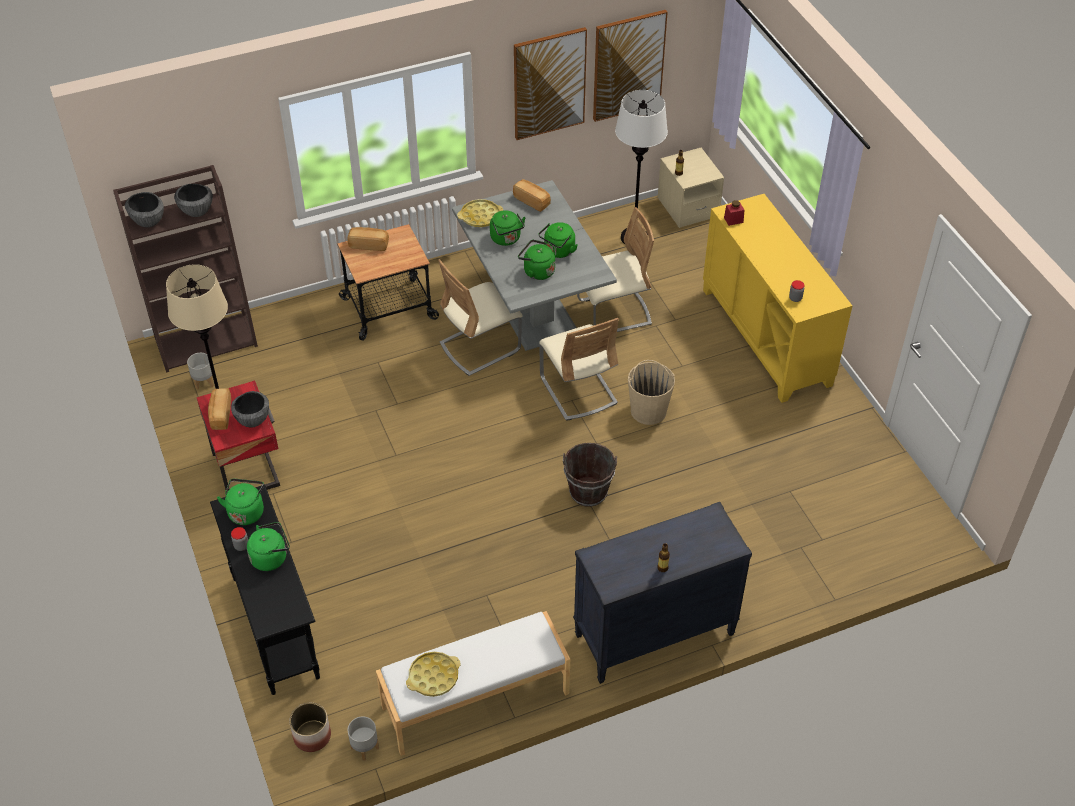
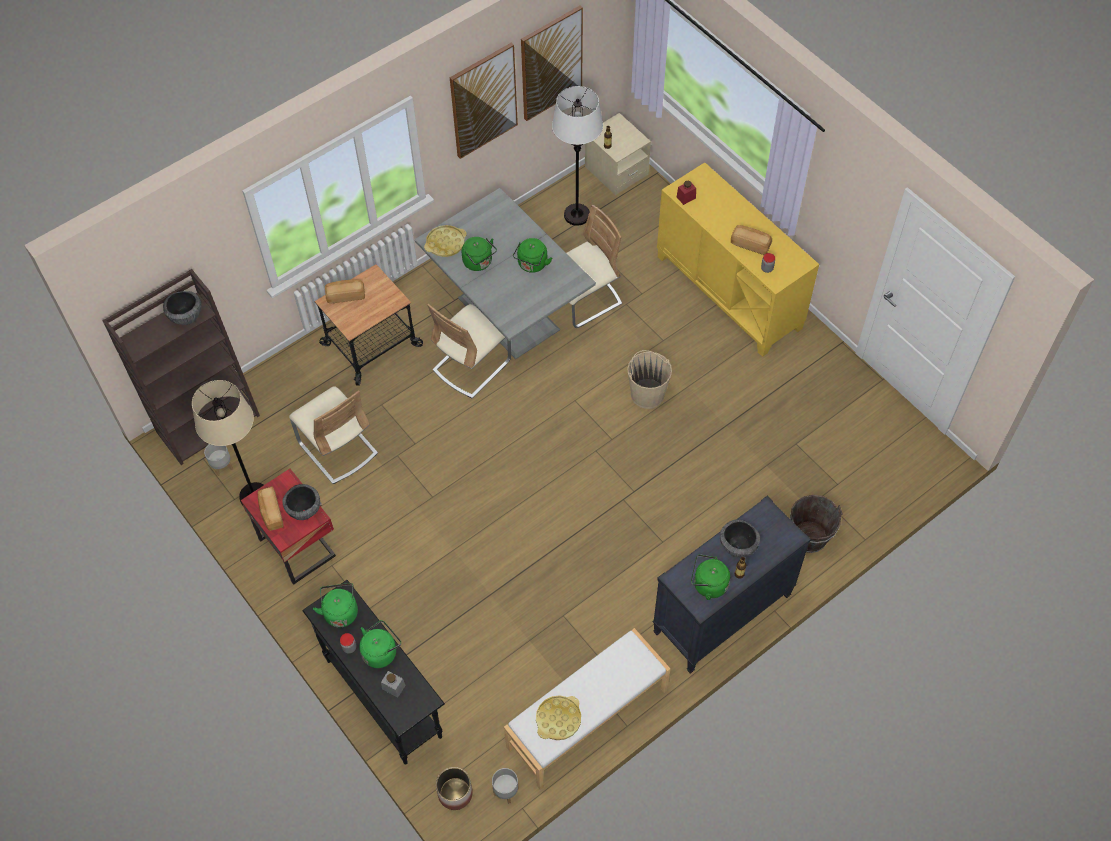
camera: 15 degrees left, 10 degrees up
bowl [125,192,164,227] -> bowl moved to [720,519,760,557]
bread [513,179,551,212] -> bread moved to [731,225,772,255]
green kettle [518,240,555,280] -> green kettle moved to [691,554,730,600]
beige chair [539,318,619,421] -> beige chair moved to [289,386,378,484]
brown bucket [563,443,617,507] -> brown bucket moved to [790,495,843,553]
none -> grey jar [381,671,406,698]

